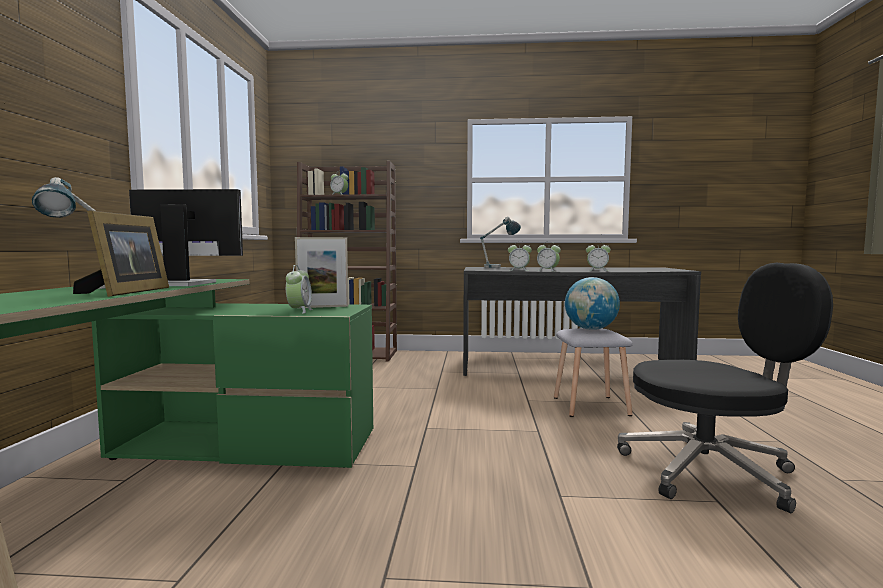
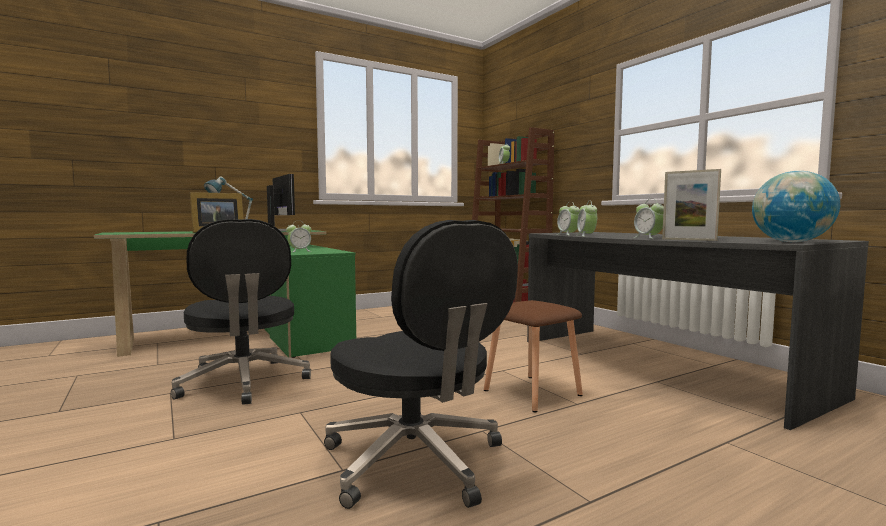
camera: 55 degrees right, 0 degrees up
picture frame [295,237,348,308] -> picture frame moved to [662,169,721,241]
table lamp [480,217,521,268] -> none
grey stool [554,328,633,417] -> brown stool [484,300,583,412]
globe [565,277,620,330] -> globe moved to [752,171,840,242]
none -> black office chair [171,219,311,405]

